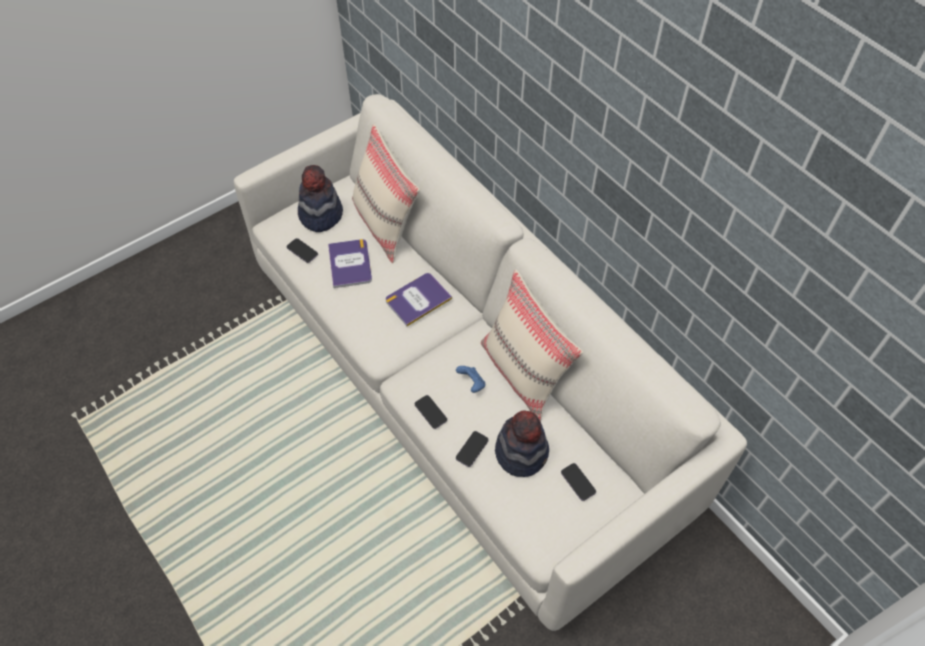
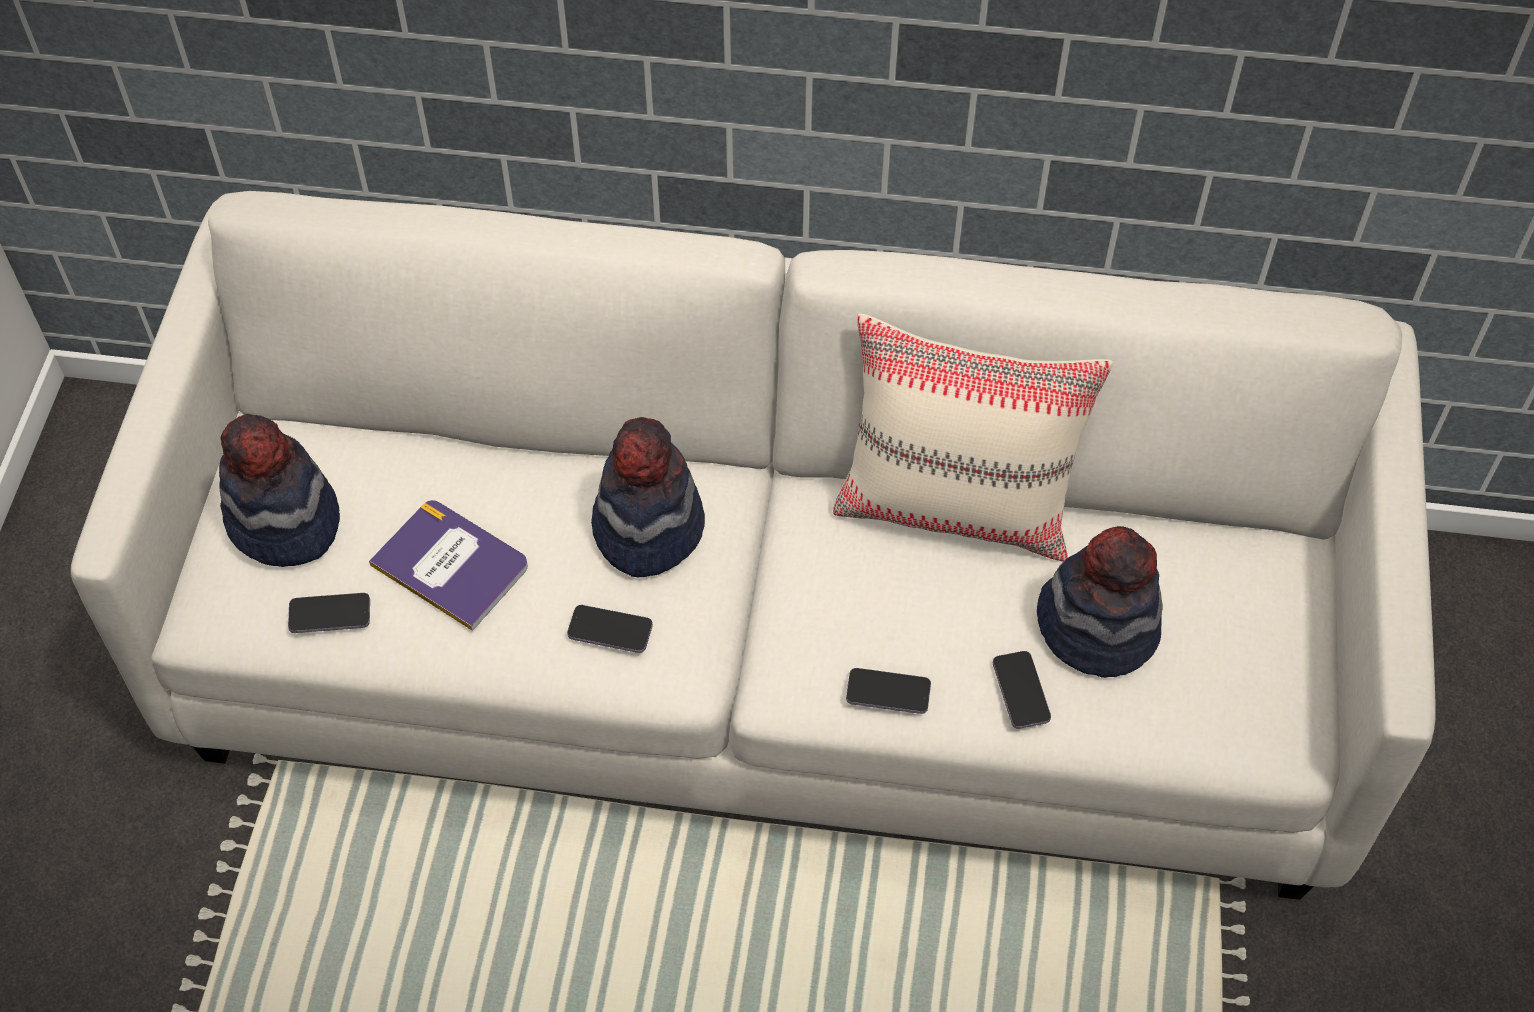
camera: 45 degrees left, 0 degrees up
beige pillow [352,124,420,263] -> none
book [386,273,452,326] -> hat [591,417,705,577]
blue game controller [456,366,485,393] -> none
phone [561,463,596,501] -> phone moved to [567,605,653,653]

